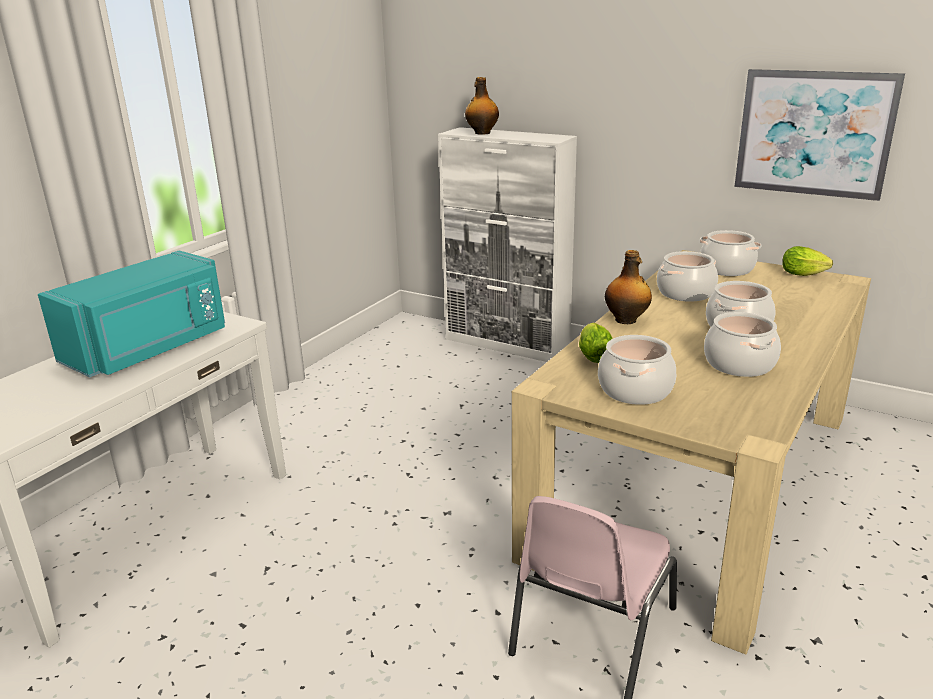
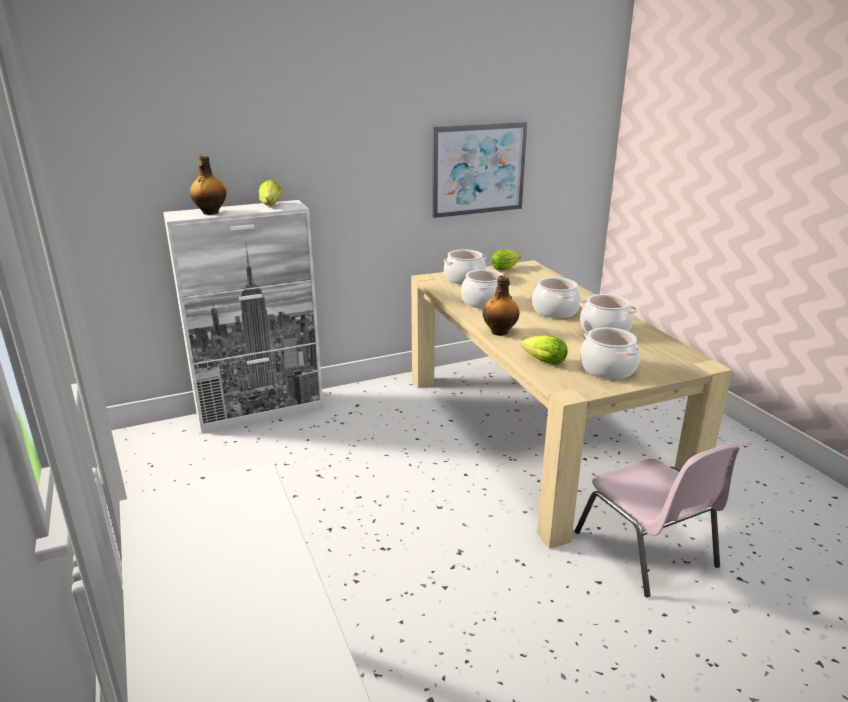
camera: 55 degrees left, 0 degrees up
turquoise microwave [38,250,225,377] -> none
none -> lettuce [259,180,282,206]

